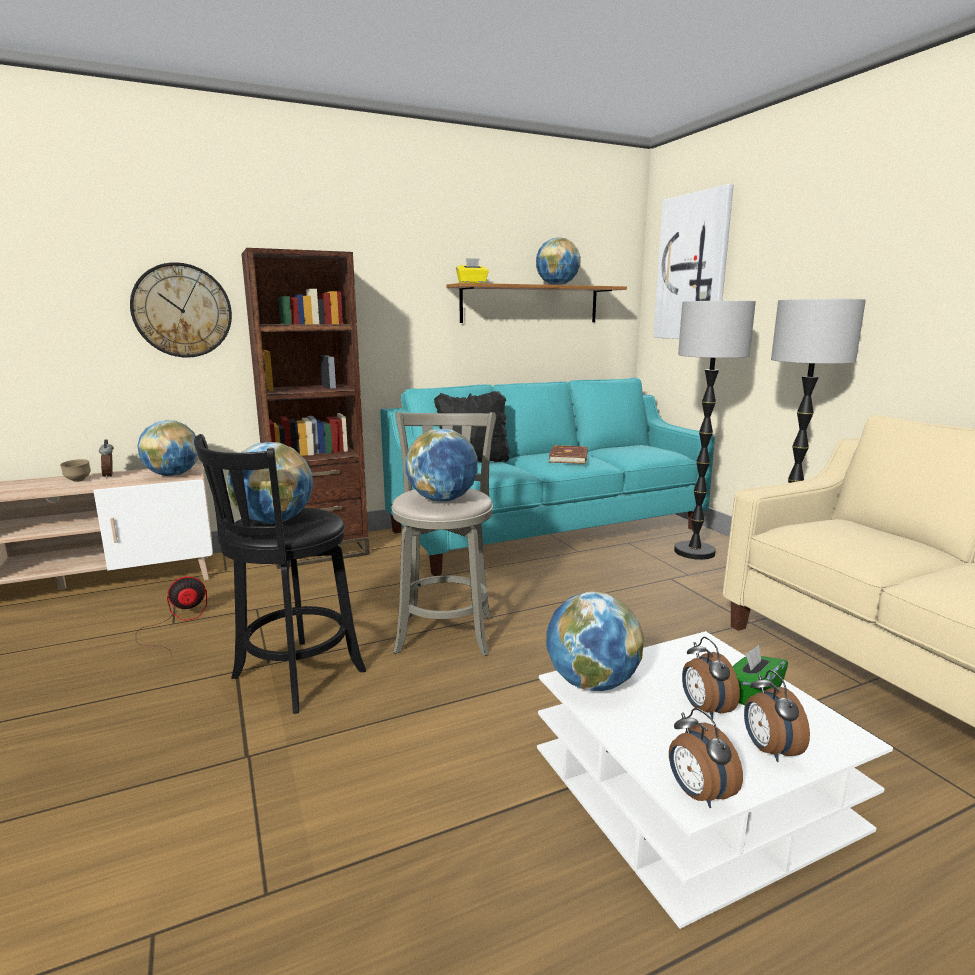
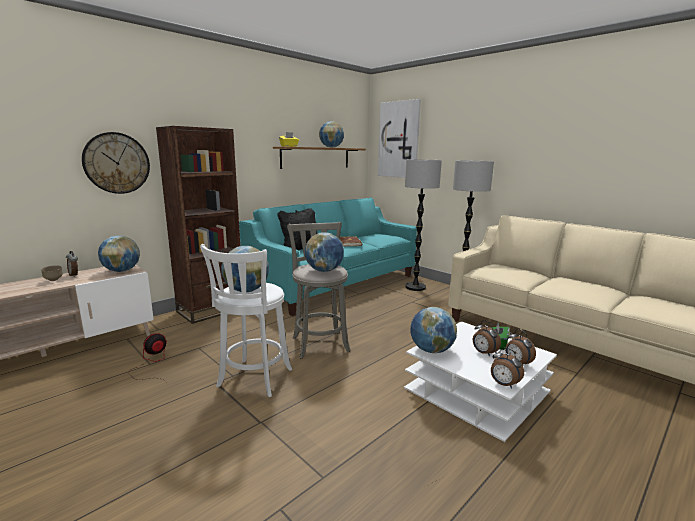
camera: 20 degrees left, 0 degrees up
black stool [194,434,366,714] -> white stool [200,244,292,397]

